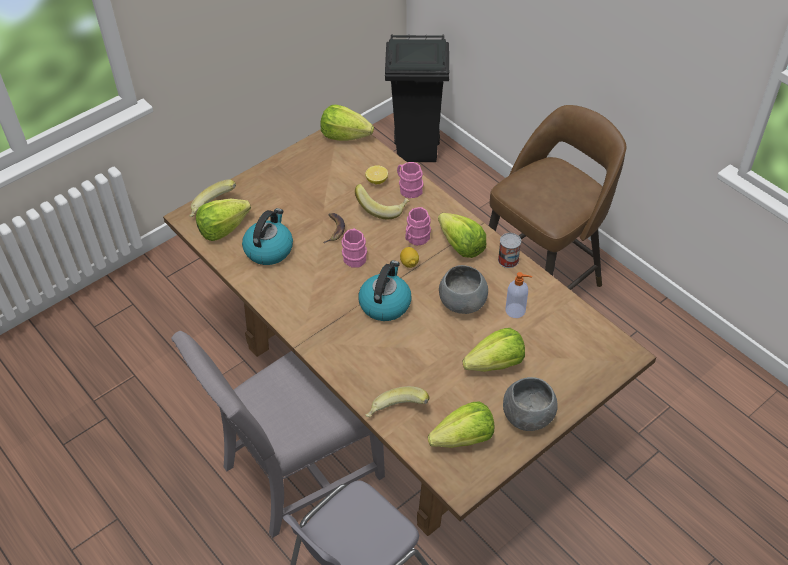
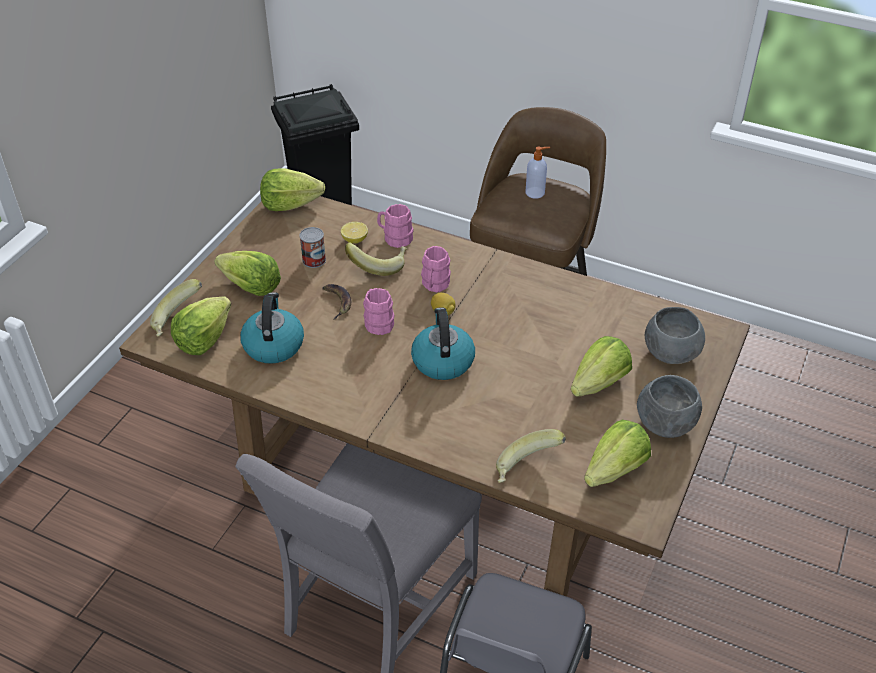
camera: 25 degrees left, 5 degrees down
lettuce [438,213,486,258] -> lettuce moved to [214,251,281,296]
grey bowl [439,265,488,314] -> grey bowl moved to [645,307,705,364]
can [498,233,521,268] -> can moved to [299,227,326,268]
soap dispenser [506,272,532,318] -> soap dispenser moved to [526,147,550,199]

